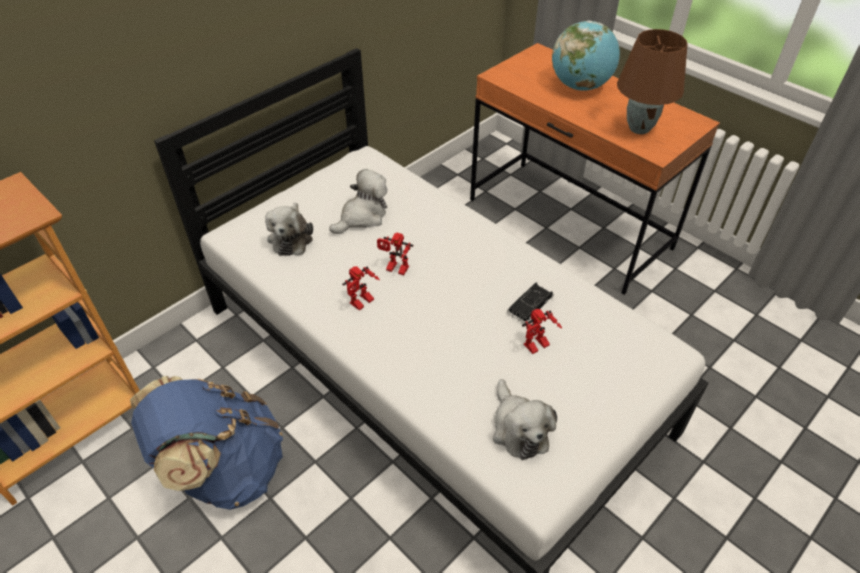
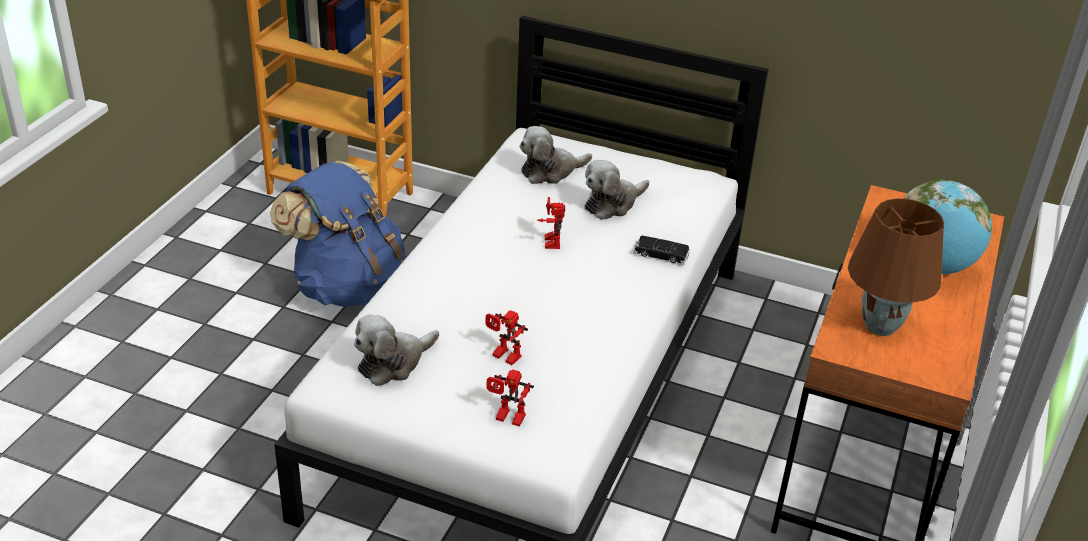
camera: 65 degrees right, 10 degrees down
plush toy [329,169,388,234] -> plush toy turned 120 degrees clockwise [585,160,649,220]
toy robot [342,266,380,311] -> toy robot moved to [486,369,534,426]
black toy car [507,282,554,323] -> black toy car moved to [633,236,690,265]

